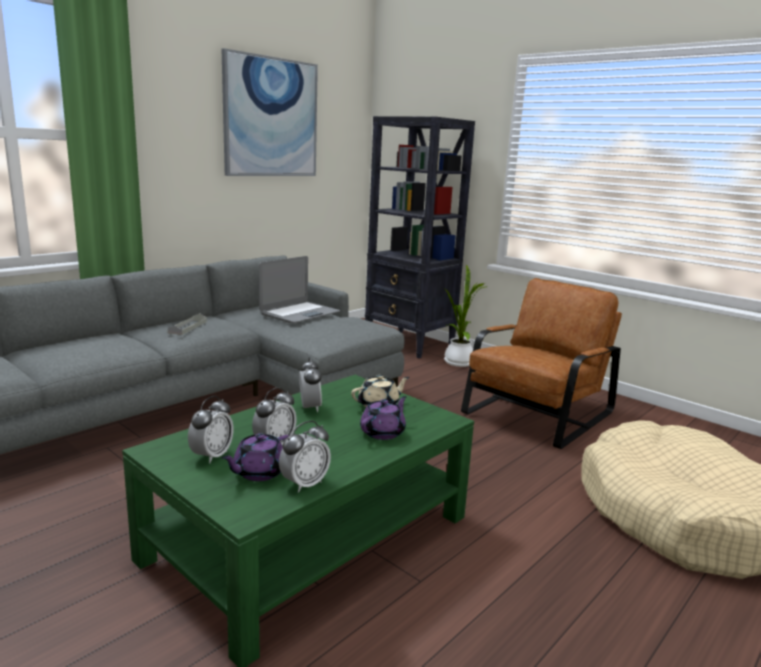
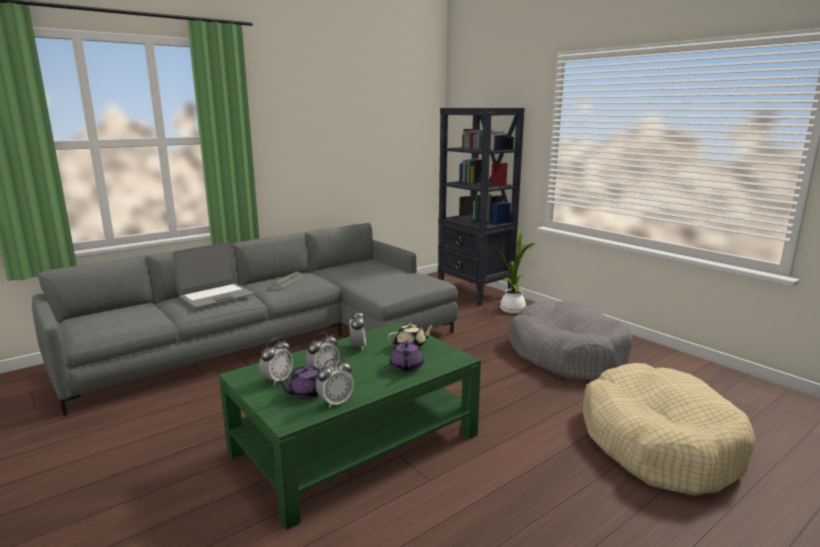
camera: 10 degrees right, 0 degrees up
picture [221,48,318,176] -> none
laptop [259,256,340,323] -> laptop moved to [172,242,254,308]
purple teapot [360,396,407,440] -> purple teapot turned 135 degrees clockwise [390,340,424,372]
brown armchair [461,278,622,449] -> grey dog bed [509,300,633,380]

